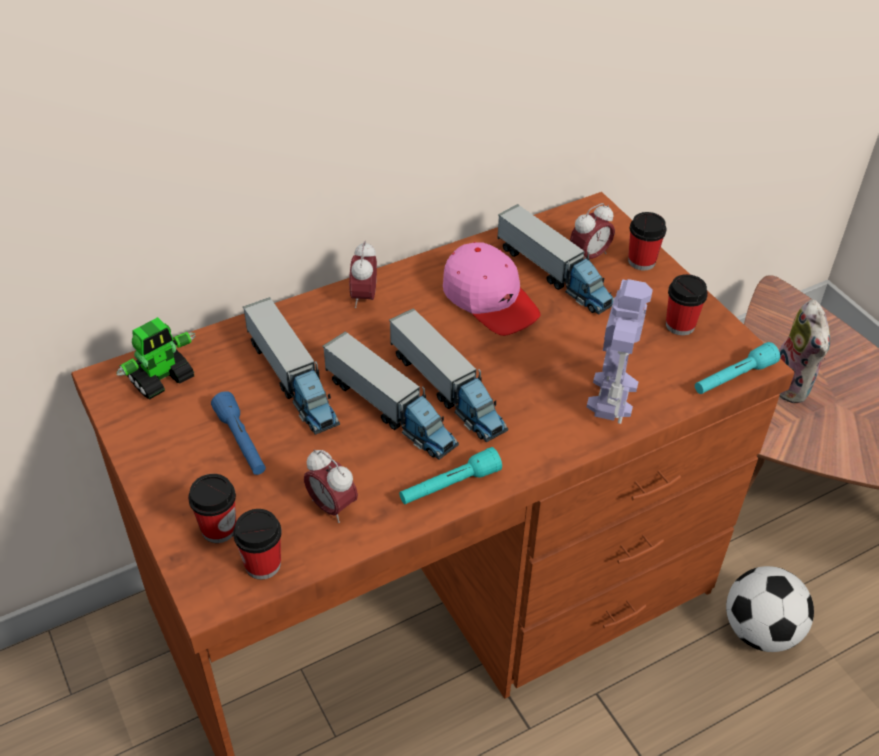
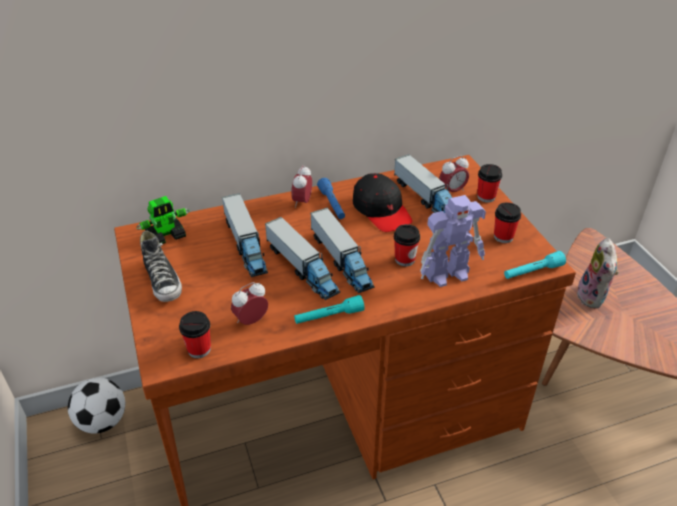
camera: 10 degrees right, 5 degrees down
cup [188,474,236,543] -> cup moved to [394,224,420,267]
blue flashlight [211,391,266,475] -> blue flashlight moved to [317,178,345,219]
alarm clock [304,449,358,523] -> alarm clock turned 90 degrees clockwise [231,282,268,325]
pink cap [443,242,540,336] -> black cap [353,173,412,232]
toy robot [587,279,653,424] -> toy robot turned 45 degrees clockwise [420,195,486,287]
football [726,566,814,652] -> football moved to [68,378,125,434]
none -> shoe [140,231,182,302]

